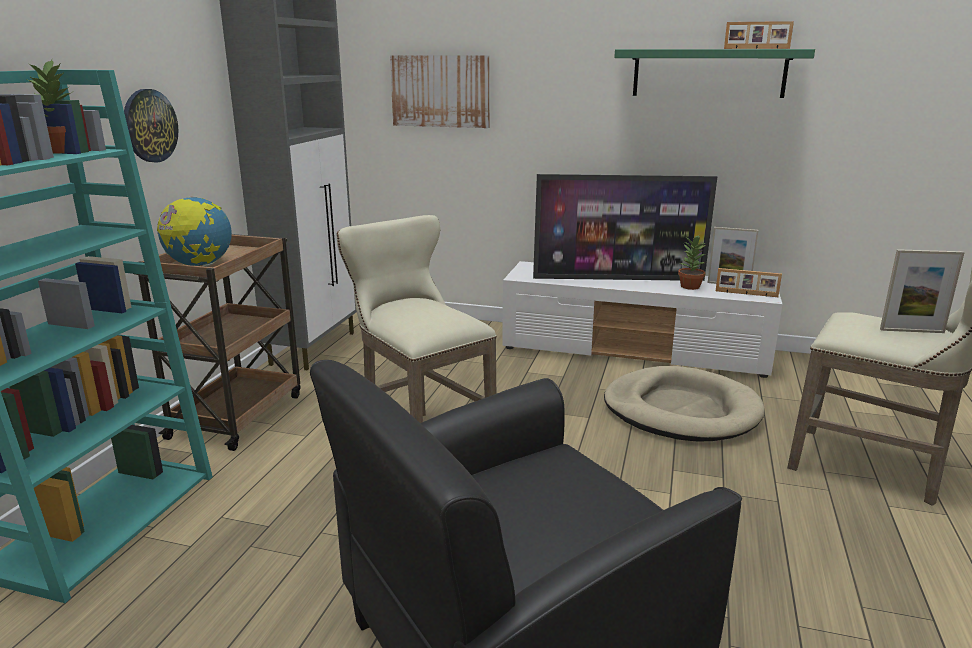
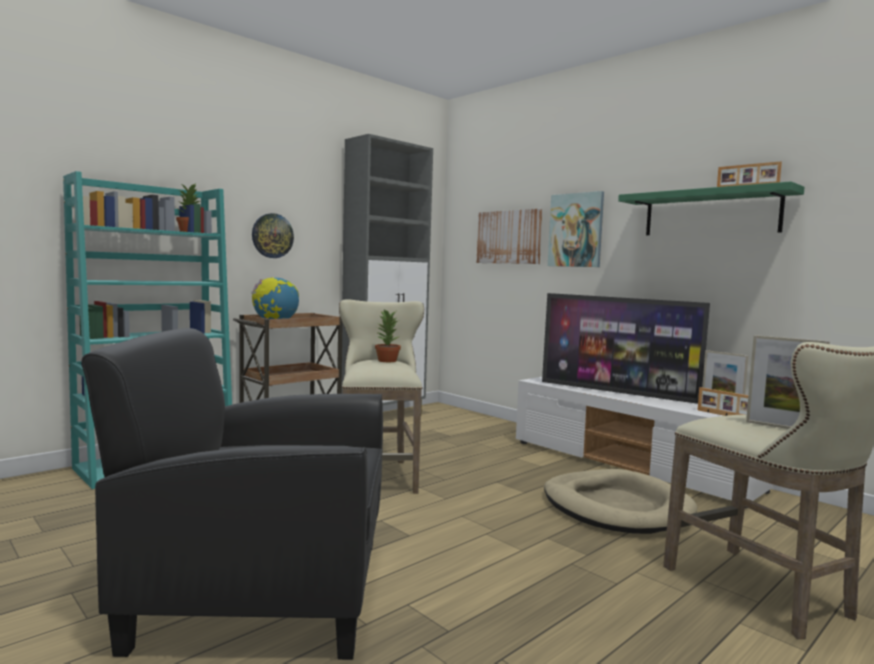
camera: 30 degrees right, 15 degrees down
potted plant [678,235,705,290] -> potted plant moved to [375,309,401,362]
none -> picture [548,191,604,267]

